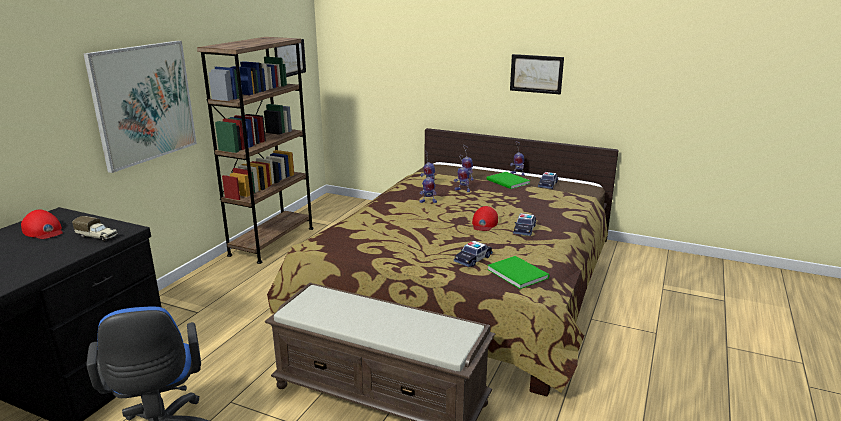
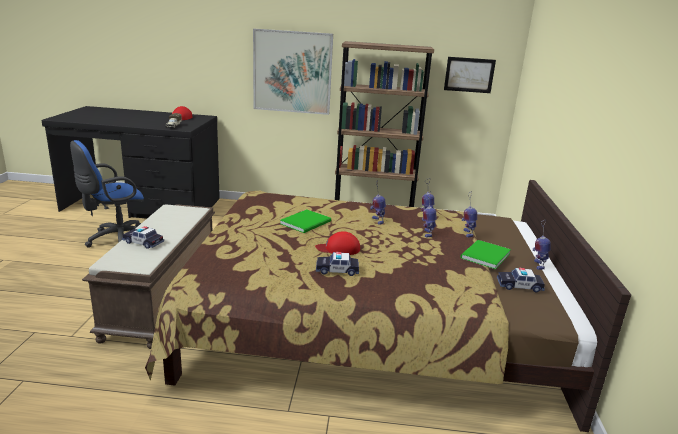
camera: 70 degrees right, 0 degrees up
toy car [454,241,493,267] -> toy car moved to [122,226,164,249]
green book [487,256,550,289] -> green book moved to [280,210,331,233]
picture [510,54,564,95] -> none

